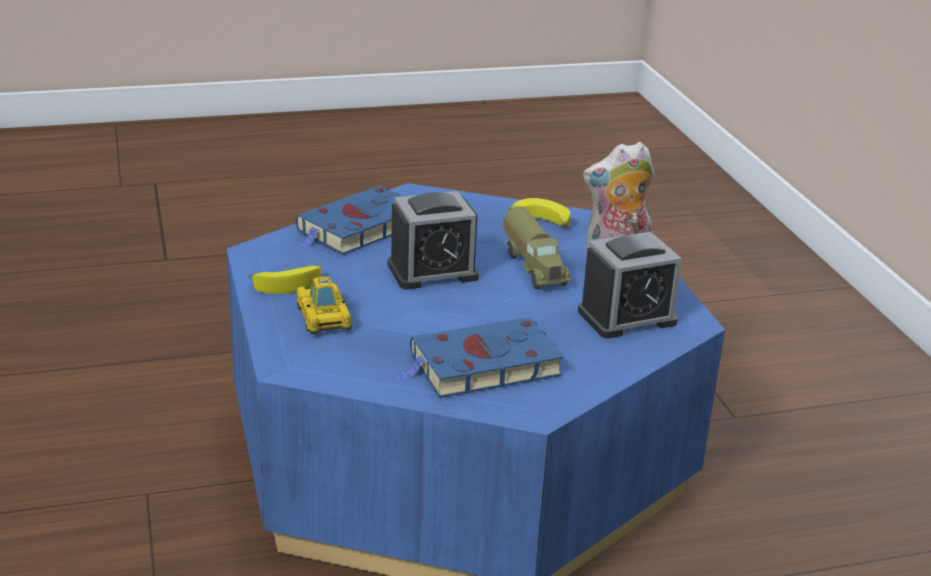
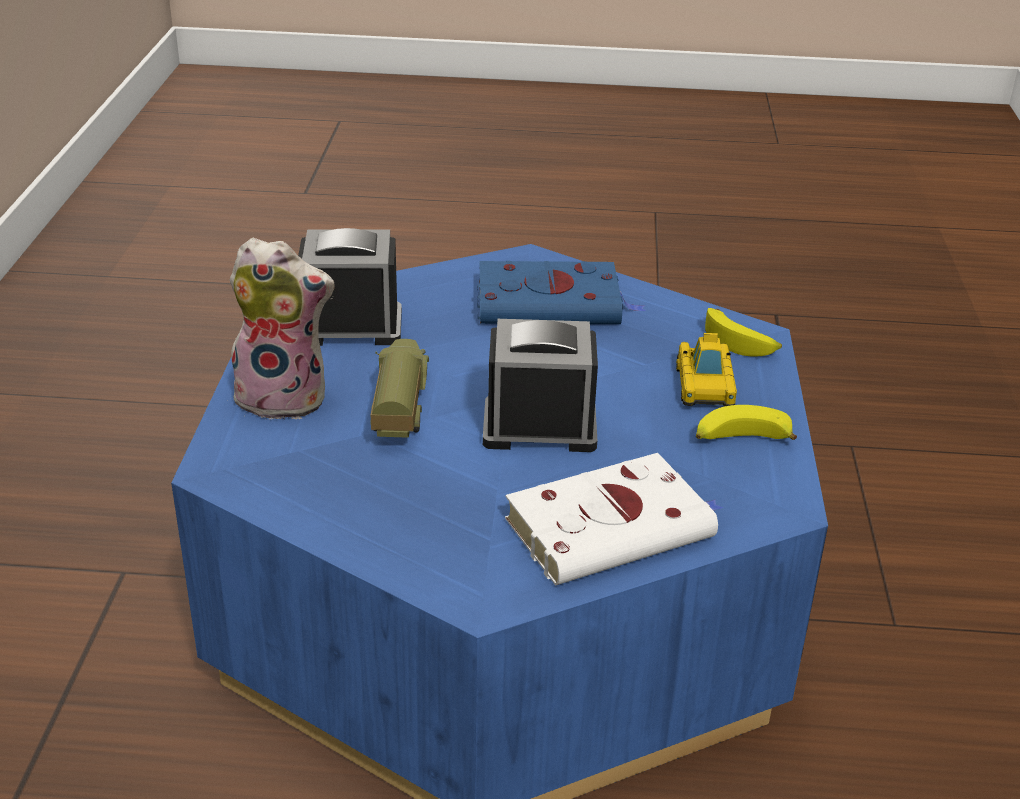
camera: 160 degrees left, 5 degrees up
blue book [296,186,403,255] -> white book [505,453,723,586]
banana [509,198,571,227] -> banana moved to [705,308,782,357]

